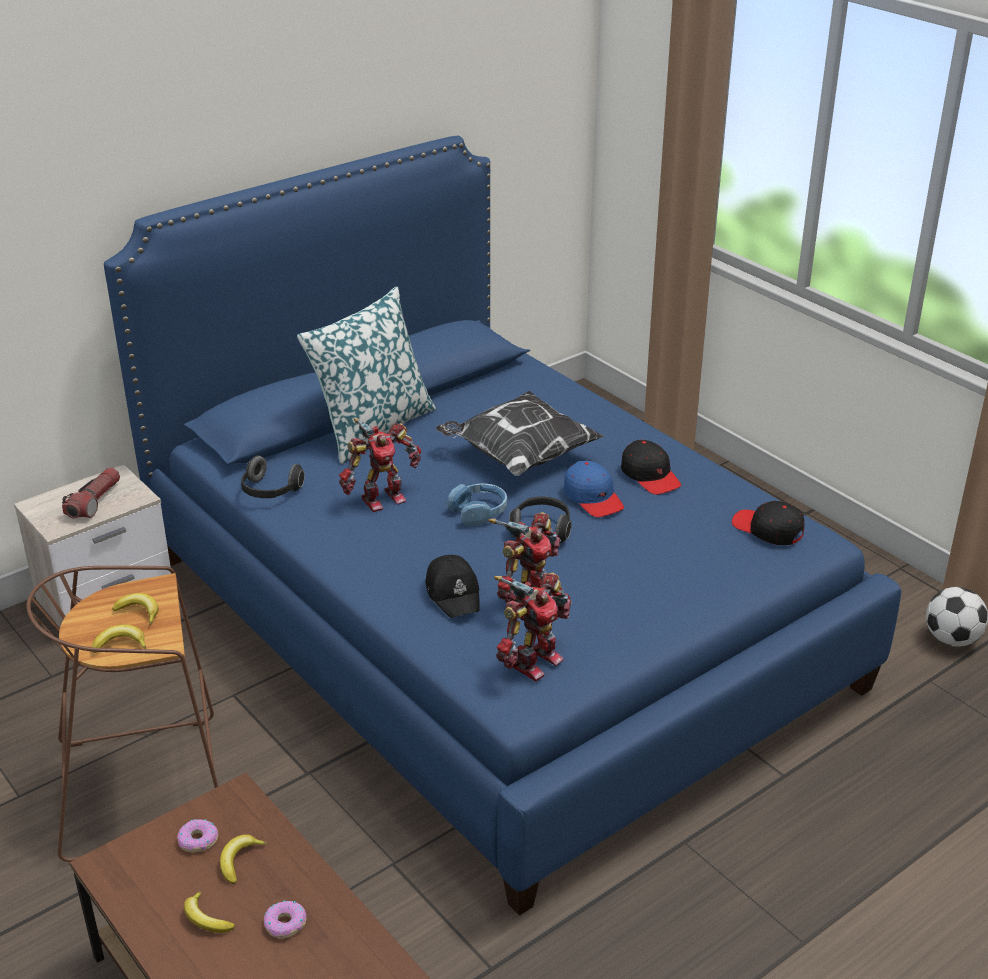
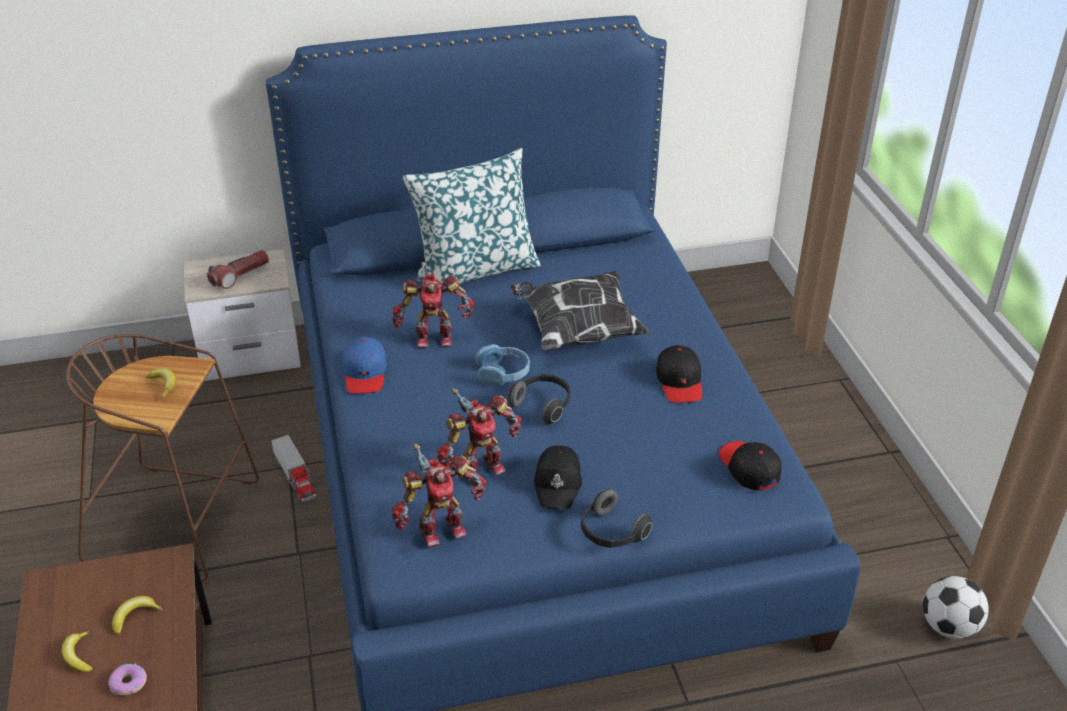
camera: 25 degrees right, 5 degrees up
banana [92,625,146,653] -> none
donut [177,819,218,852] -> none
headphones [241,455,305,498] -> headphones moved to [581,489,652,548]
black cap [426,555,479,618] -> black cap moved to [534,445,582,509]
blue cap [564,461,624,517] -> blue cap moved to [342,337,387,393]
none -> toy truck [271,435,317,502]

